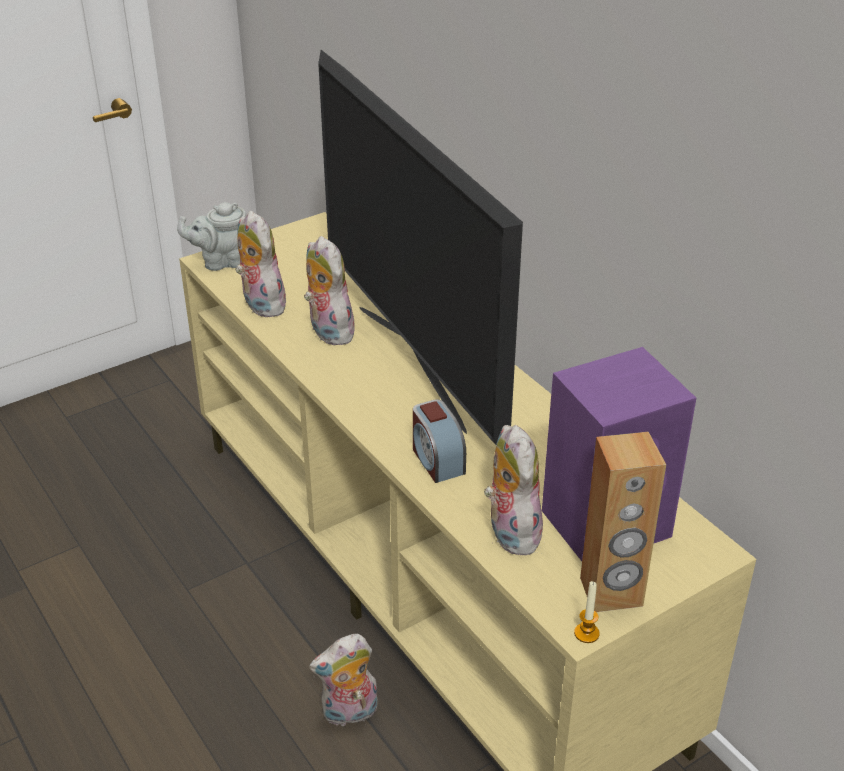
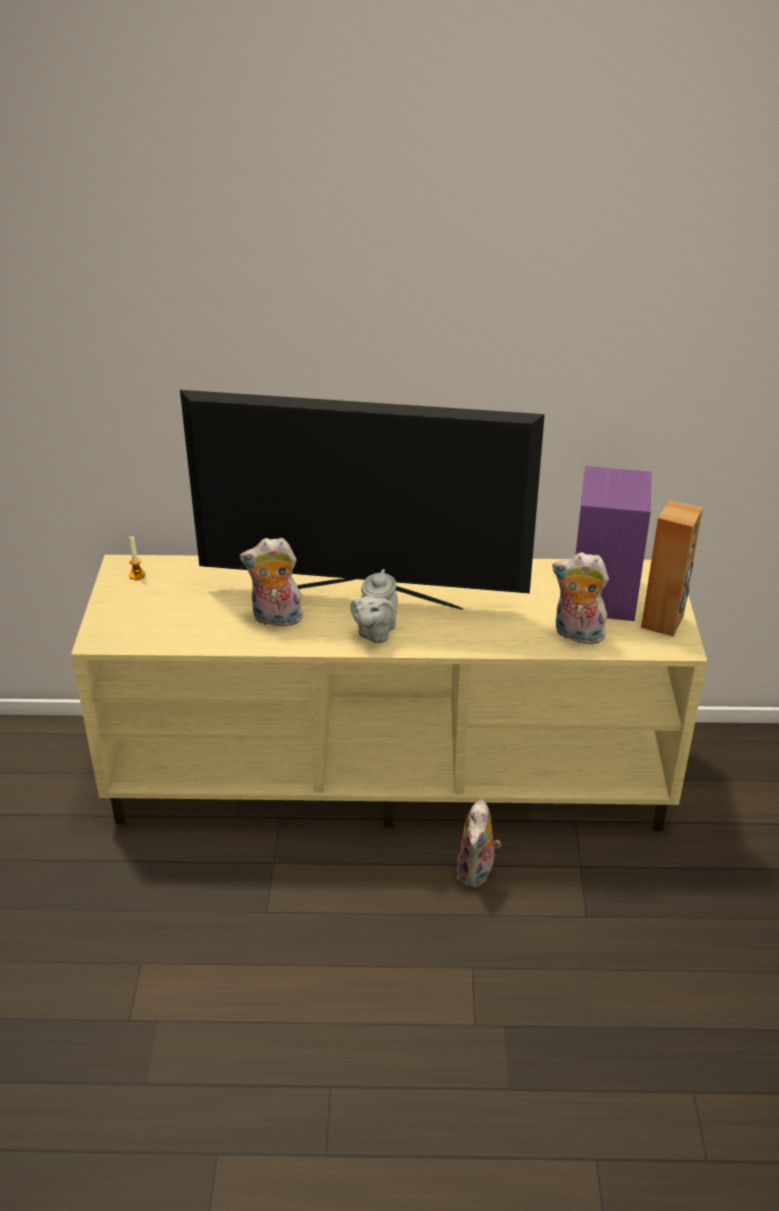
camera: 55 degrees left, 0 degrees up
grey teapot [177,202,246,271] -> grey teapot moved to [350,569,398,643]
plush toy [235,211,289,317] -> none
alarm clock [413,400,466,483] -> none
candle [574,581,600,643] -> candle moved to [129,535,145,580]

